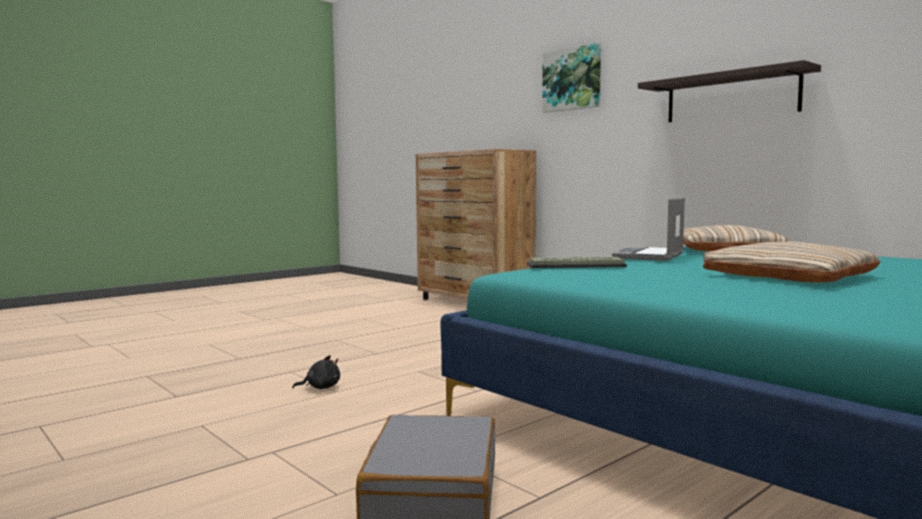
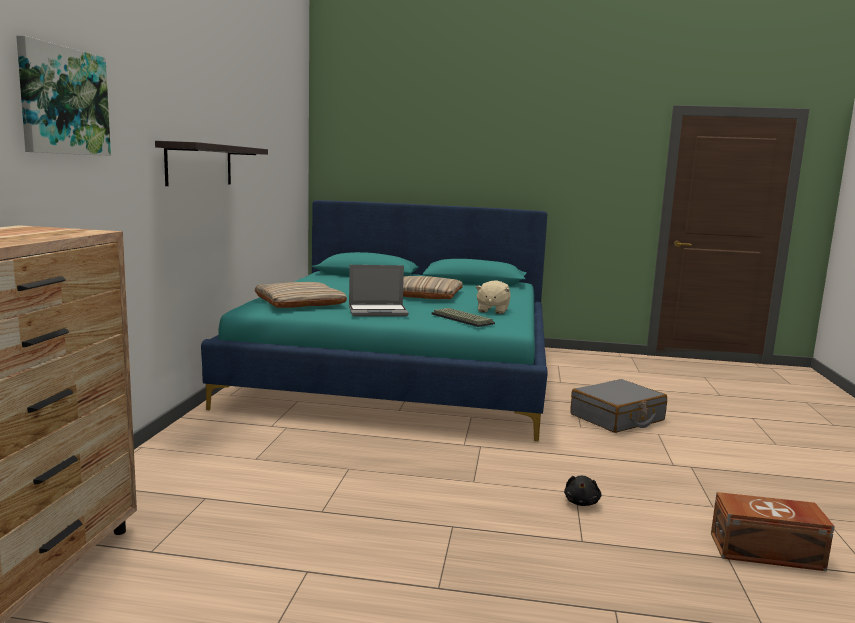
camera: 130 degrees left, 5 degrees up
black plush toy [292,355,340,389] -> black plush toy turned 105 degrees counterclockwise [564,476,601,506]
none -> beige plush toy [475,280,511,314]
none -> brown storage box [711,492,835,571]

